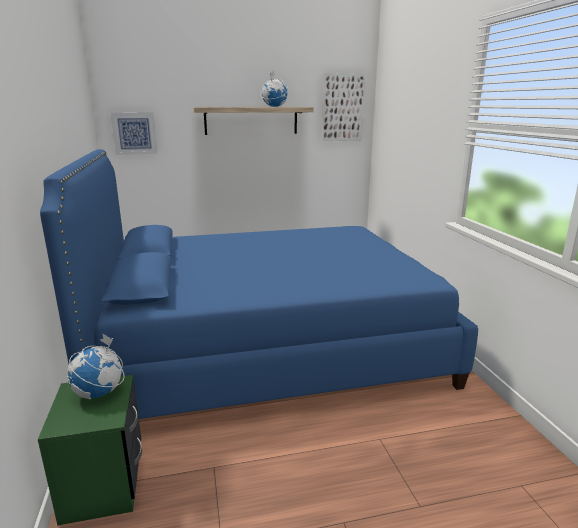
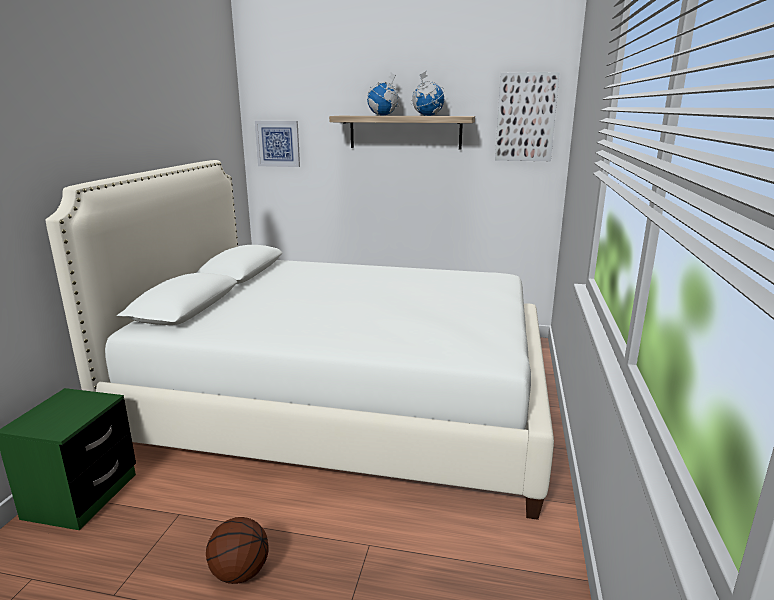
camera: 25 degrees right, 0 degrees up
blue bed [40,149,478,419] -> white bed [46,160,554,520]
globe [67,333,125,399] -> globe moved to [367,72,400,116]
none -> basketball [206,517,269,584]

